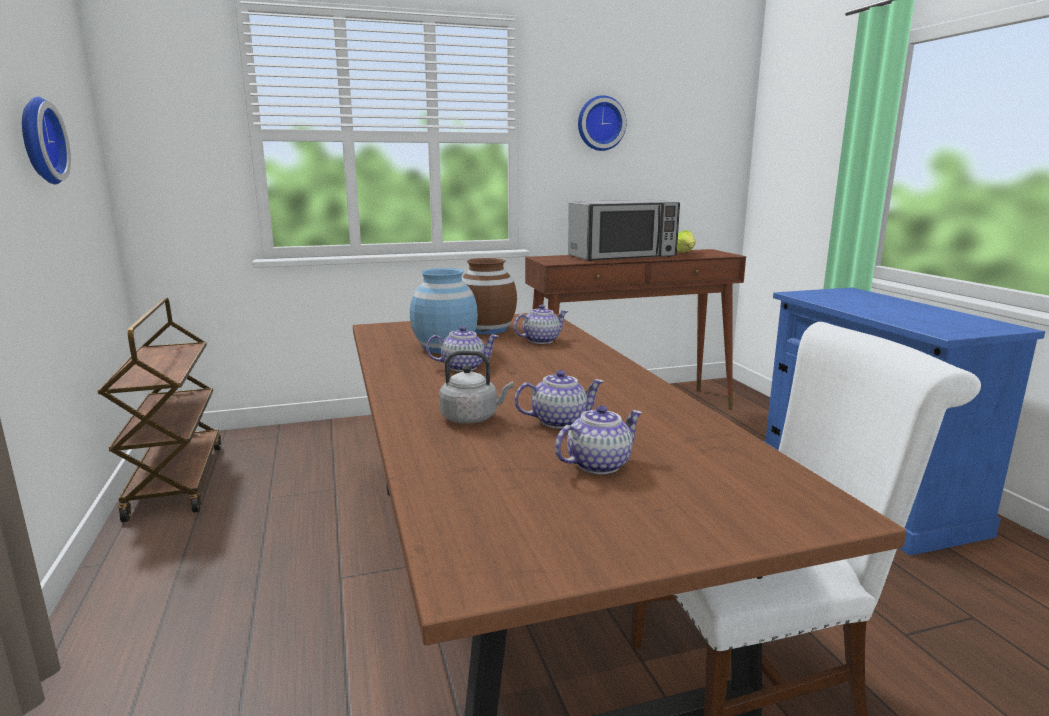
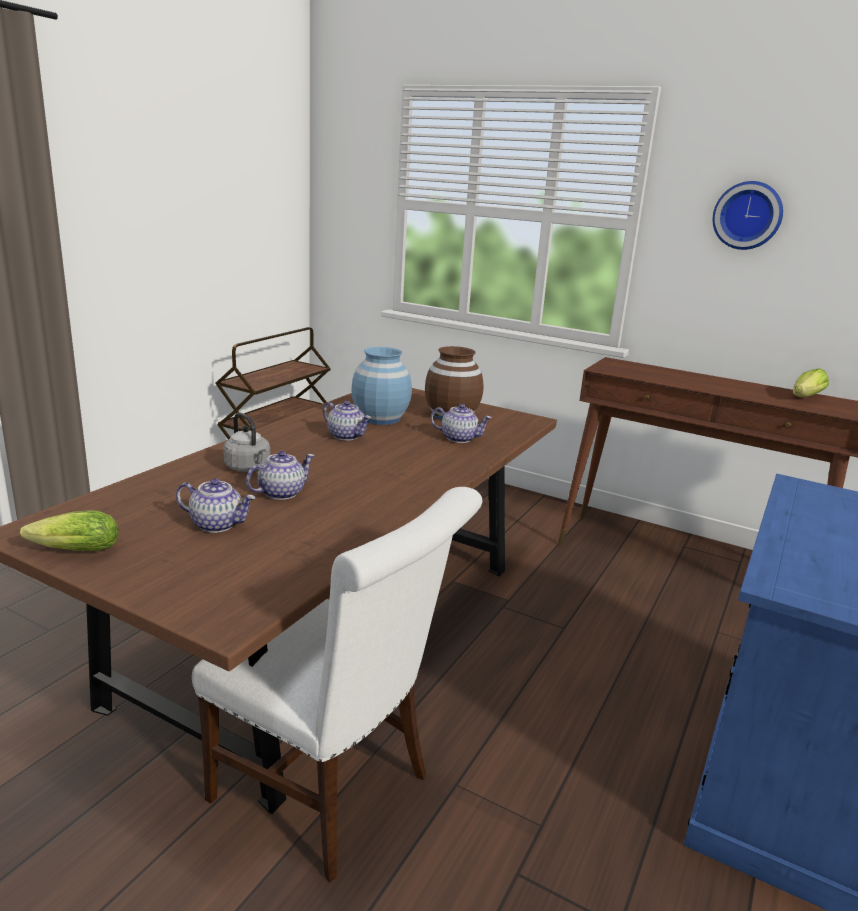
camera: 45 degrees right, 5 degrees up
wall clock [22,97,71,185] -> none
teapot [514,370,604,428] -> teapot turned 75 degrees counterclockwise [246,451,315,500]
microwave [568,200,680,261] -> none
none -> lettuce [20,510,119,551]

